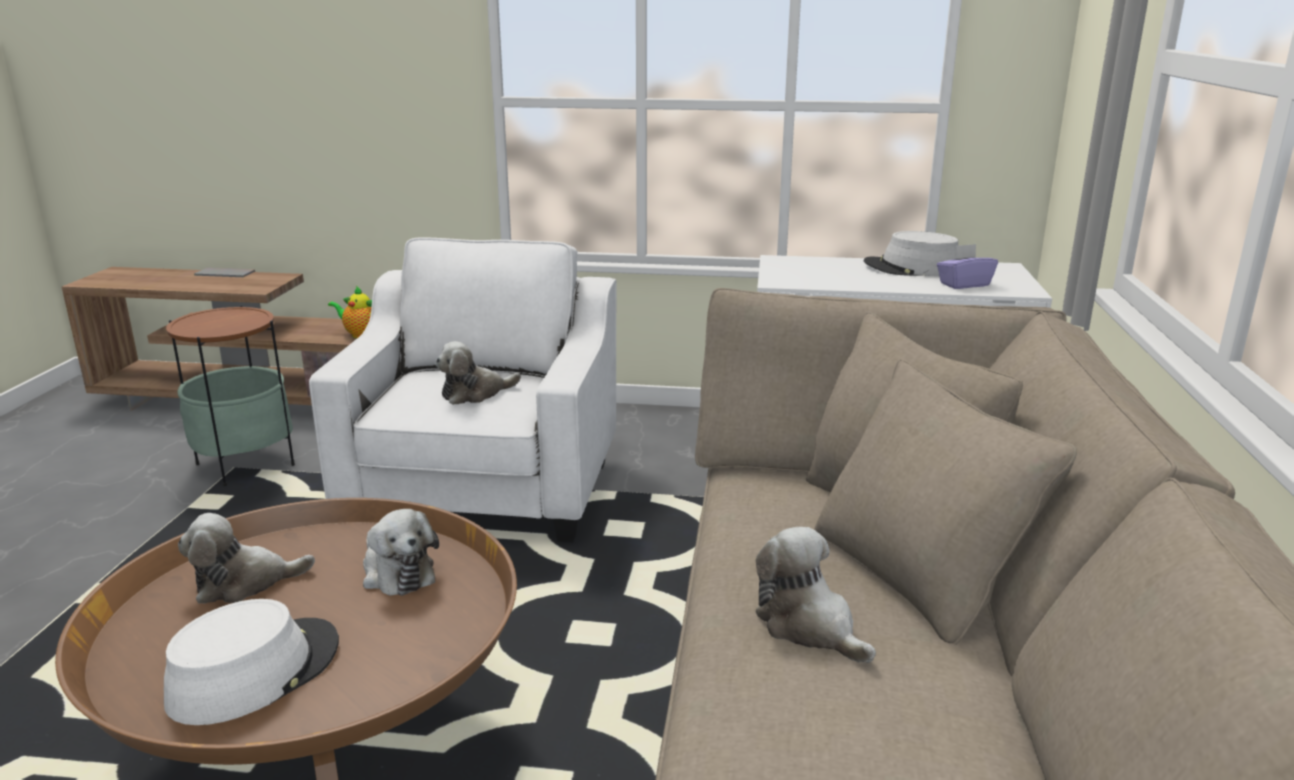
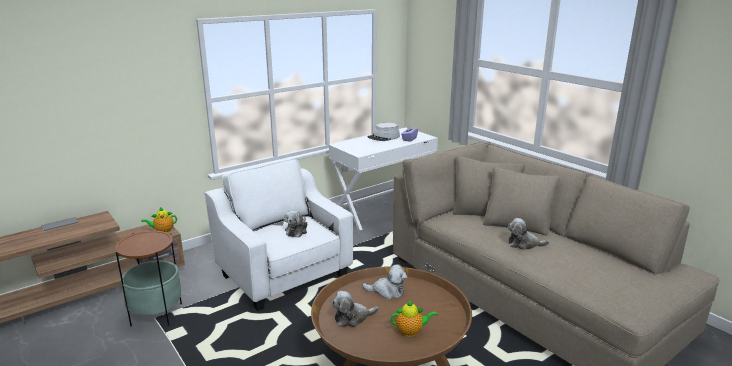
camera: 45 degrees left, 0 degrees up
white hat [164,599,339,725] -> teapot [391,300,437,337]
plush toy [178,513,315,603] -> plush toy turned 45 degrees clockwise [332,291,379,327]

